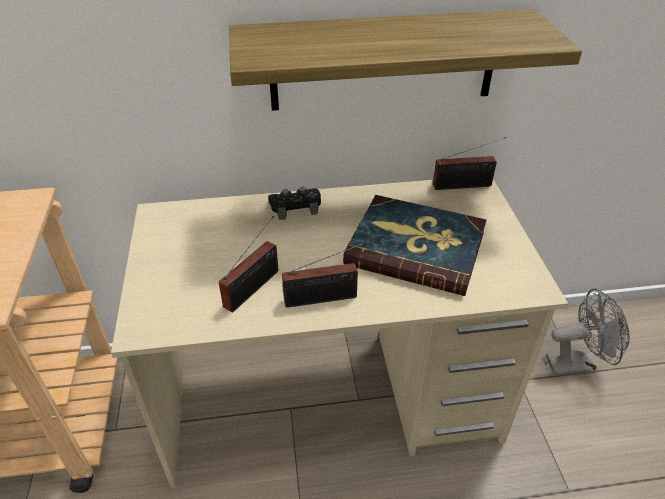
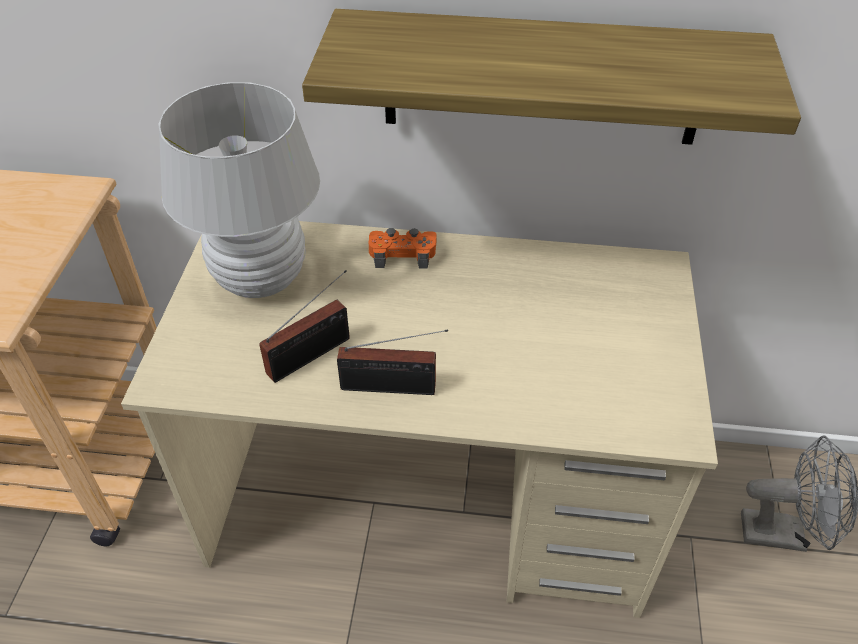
camera: 15 degrees right, 5 degrees up
black game controller [268,187,321,220] -> orange game controller [368,228,437,269]
book [343,195,487,296] -> none
radio [433,137,506,190] -> none
none -> white table lamp [158,82,320,298]

